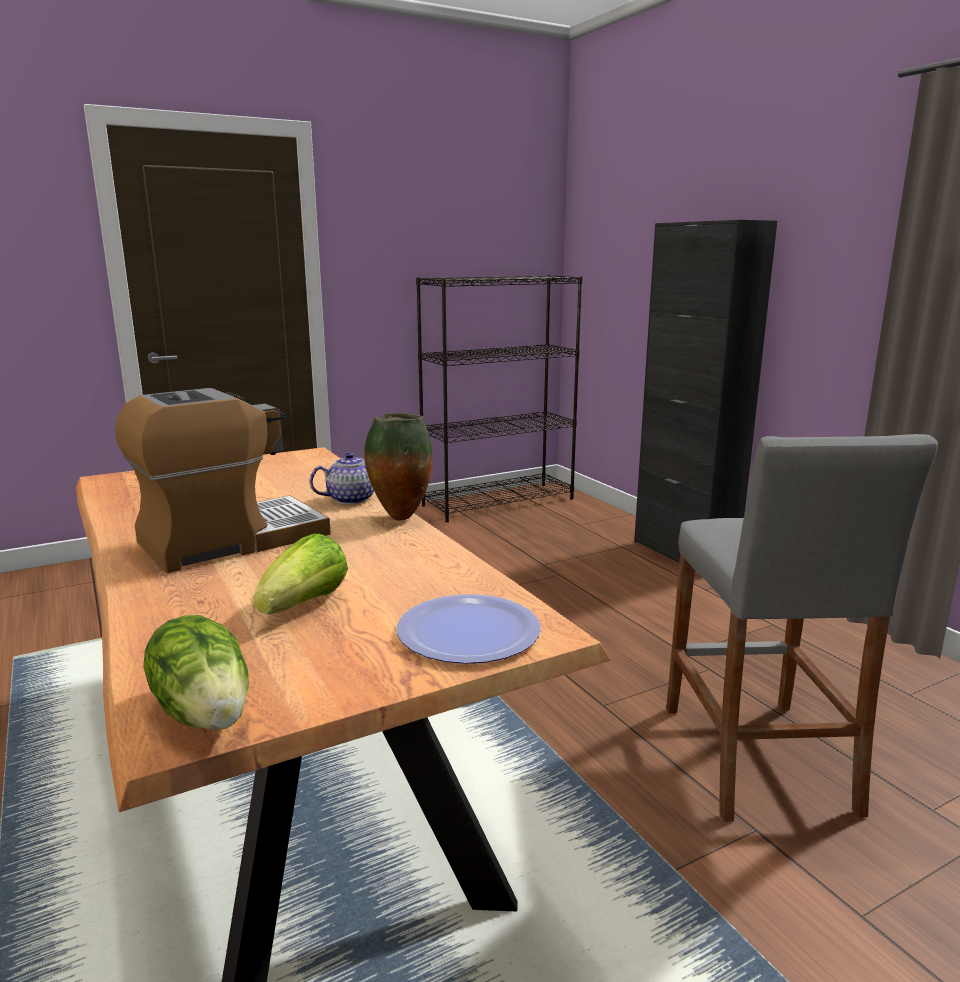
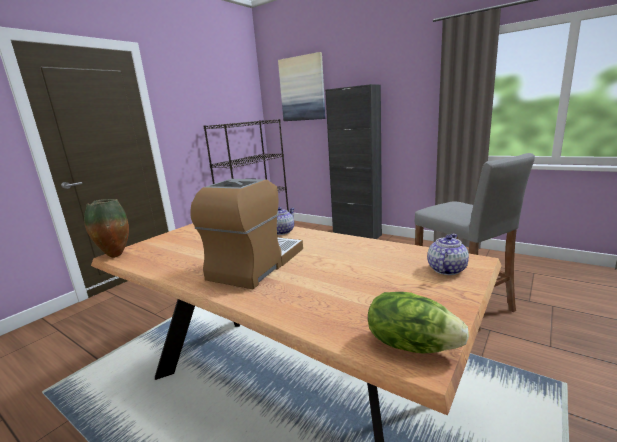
camera: 25 degrees left, 0 degrees up
lettuce [253,534,348,614] -> none
vase [364,413,433,521] -> vase moved to [84,199,129,258]
plate [397,594,541,664] -> teapot [427,234,469,275]
none -> picture [278,52,325,121]

